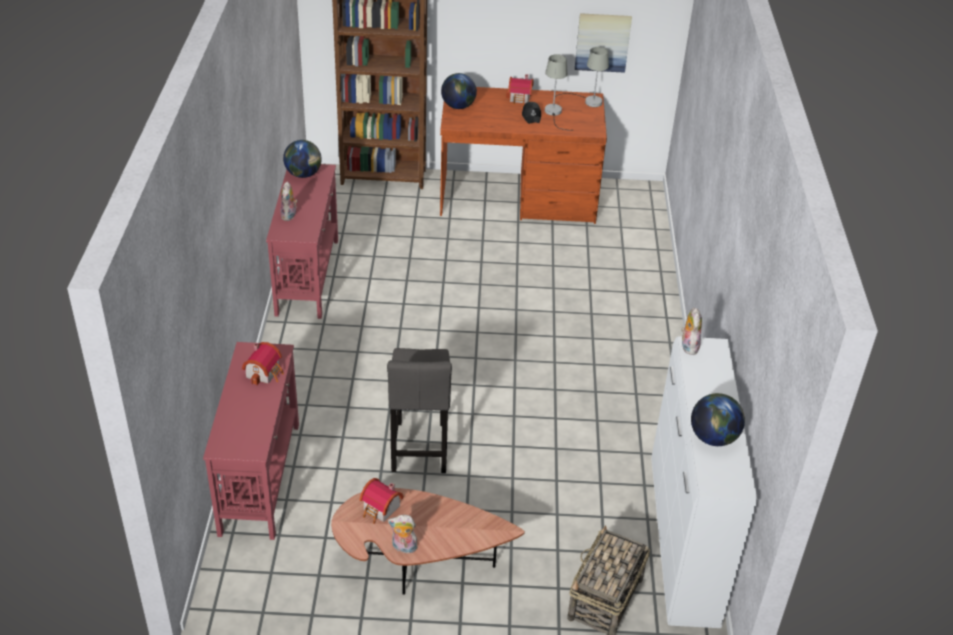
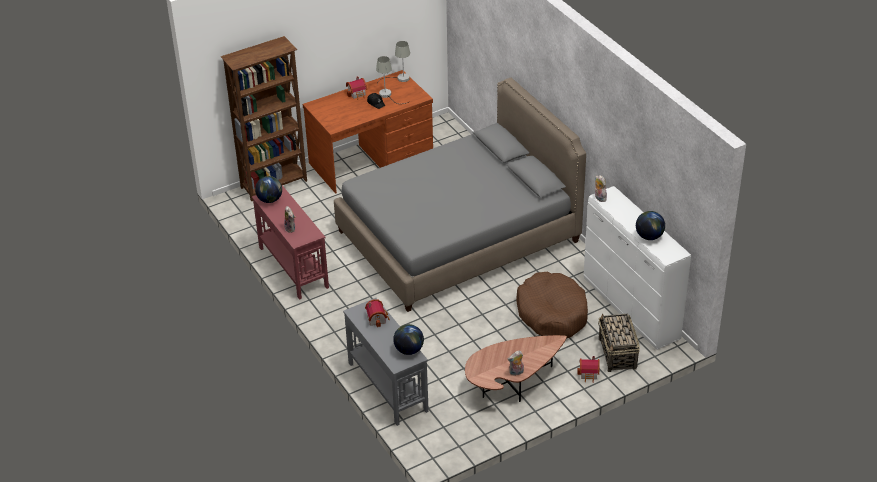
camera: 30 degrees left, 0 degrees up
red console table [203,342,299,540] -> grey console table [343,298,429,426]
toy house [360,478,404,524] -> toy house moved to [577,356,600,383]
grey stool [387,348,452,473] -> none
globe [441,73,477,109] -> globe moved to [393,324,424,355]
picture [575,13,632,73] -> none
none -> grey bed [334,78,586,312]
none -> brown dog bed [516,272,588,338]

